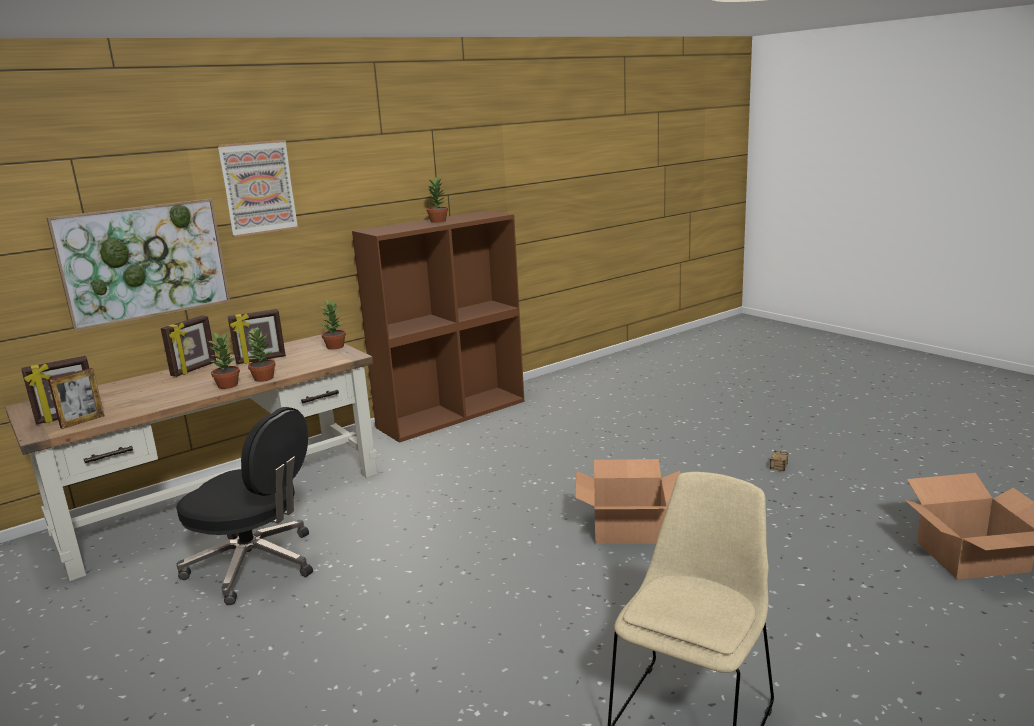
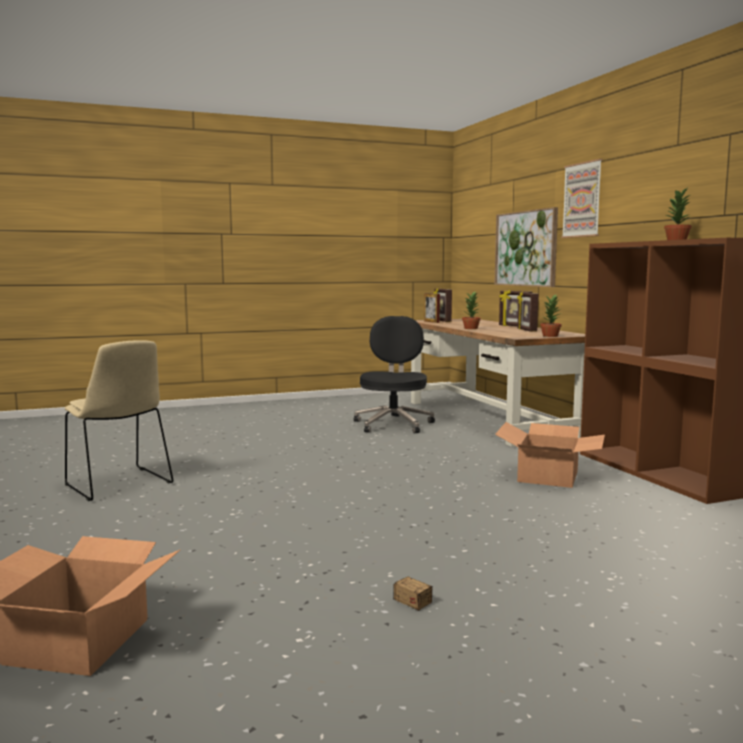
camera: 105 degrees right, 10 degrees down
black office chair [176,407,313,605] -> black office chair turned 150 degrees clockwise [354,316,435,434]
potted plant [246,326,276,382] -> none
cardboard box [575,459,681,544] -> cardboard box moved to [495,422,605,488]

